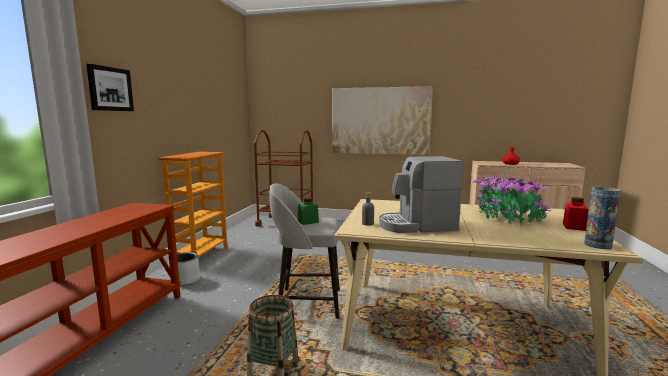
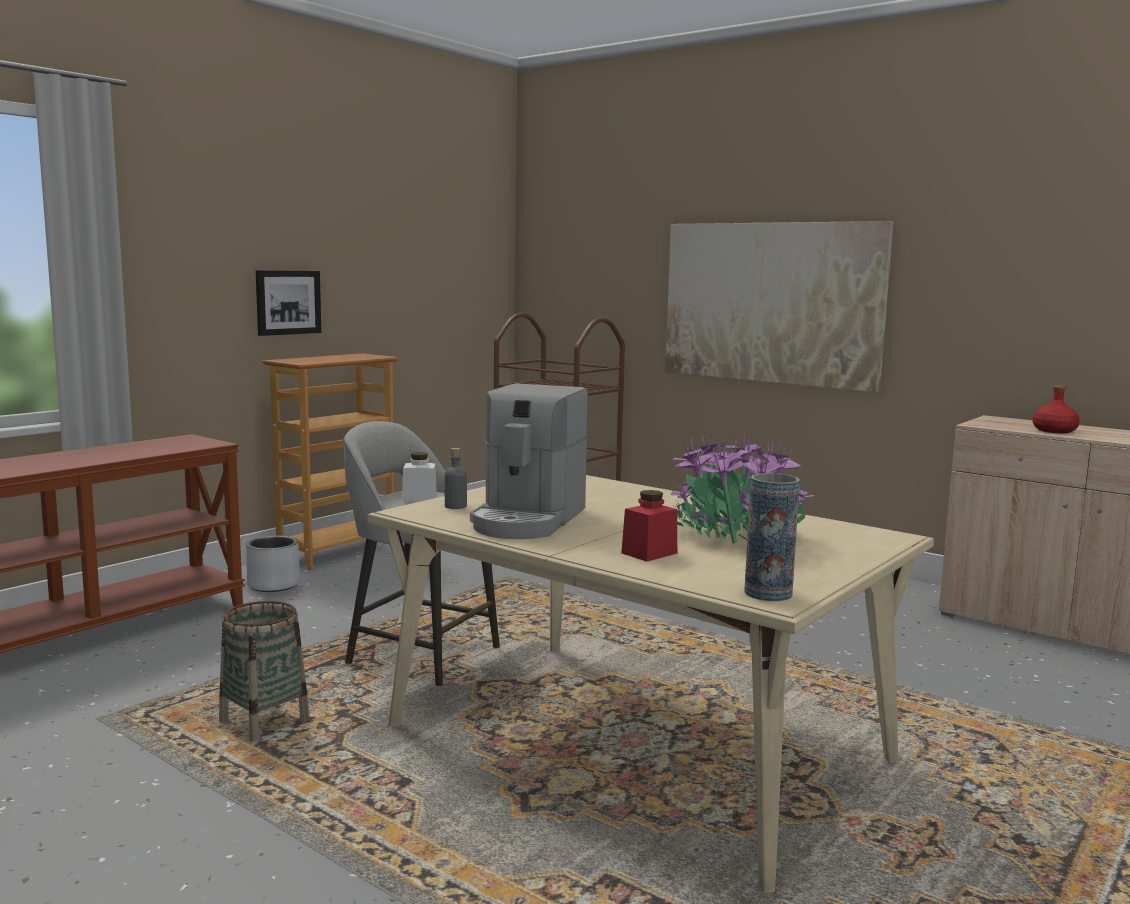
camera: 25 degrees right, 0 degrees up
picture [86,64,134,111] -> picture moved to [256,270,322,336]
green jar [298,198,319,225] -> white jar [402,452,437,502]
coffee machine [379,156,464,233] -> coffee machine turned 90 degrees counterclockwise [470,383,588,539]
red jar [563,197,588,231] -> red jar moved to [621,490,677,562]

